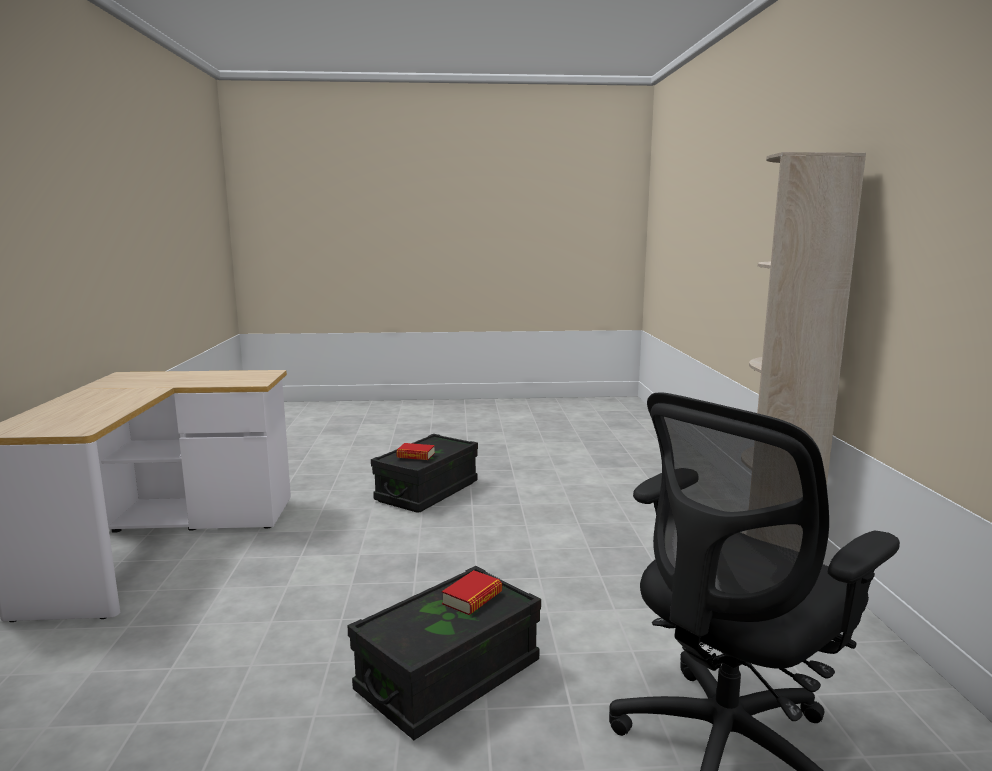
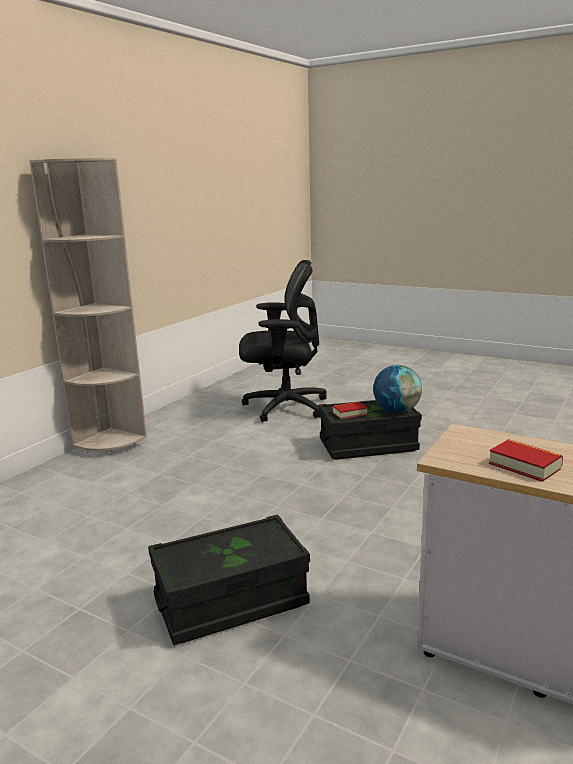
camera: 145 degrees left, 5 degrees up
book [396,443,435,460] -> book moved to [489,439,563,482]
none -> globe [373,365,422,413]

